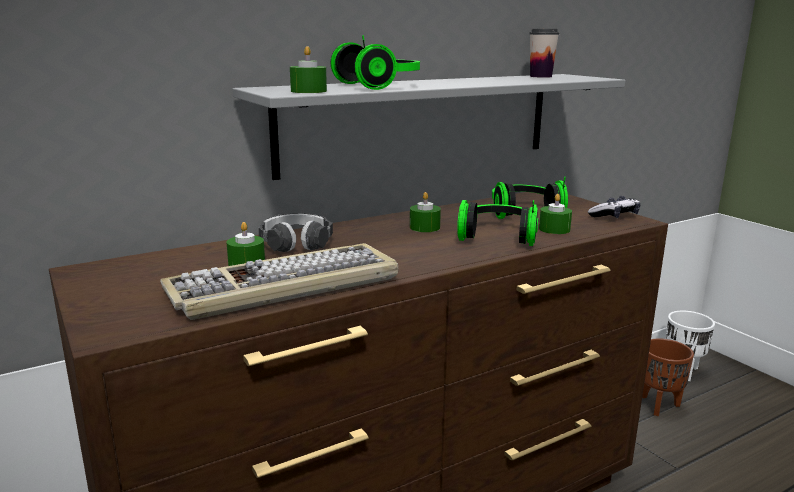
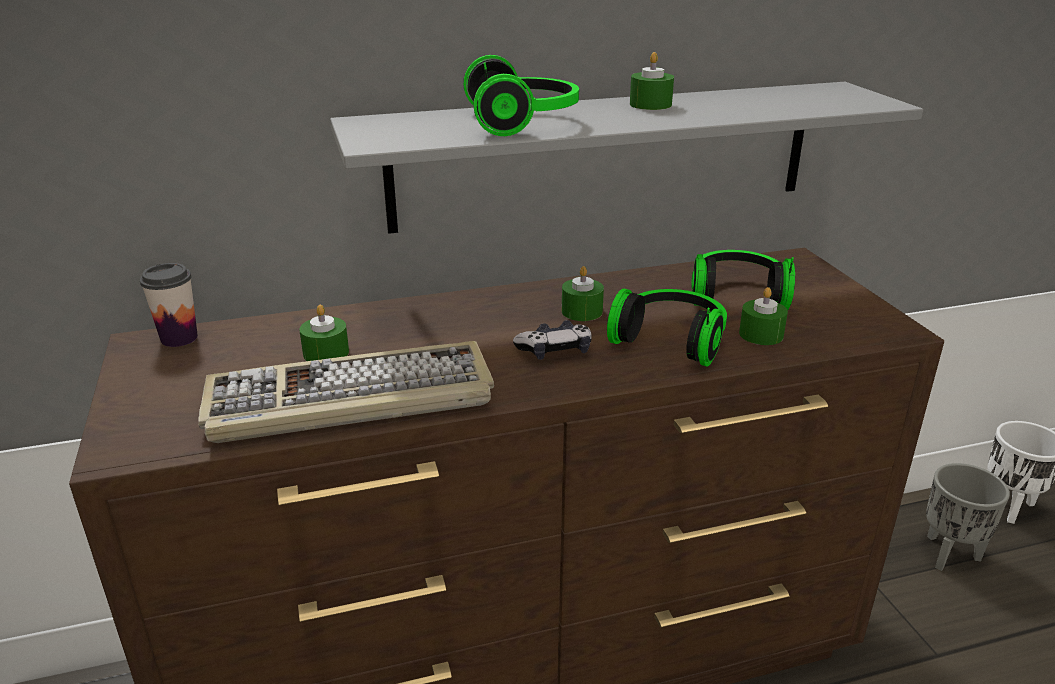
camera: 15 degrees right, 10 degrees up
headphones [259,213,333,252] -> none
green candle [290,46,327,93] -> green candle moved to [630,52,674,110]
cup [529,29,559,78] -> cup moved to [140,263,198,347]
game controller [588,196,640,218] -> game controller moved to [513,320,592,360]
brown planter [642,338,694,416] -> grey planter [926,463,1010,571]

